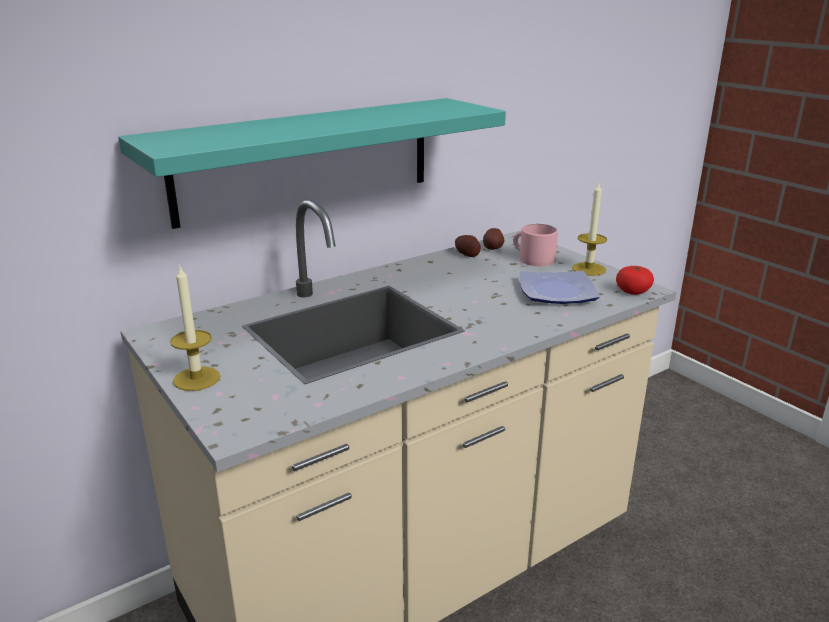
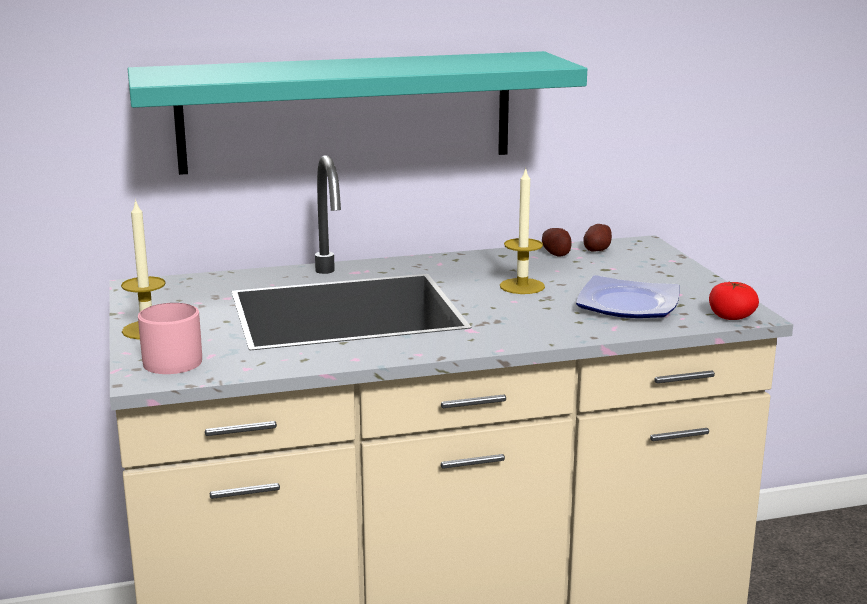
camera: 20 degrees right, 5 degrees down
pink mug [513,224,558,266] -> pink mug moved to [138,303,202,374]
candle [572,182,607,276] -> candle moved to [500,168,545,294]

